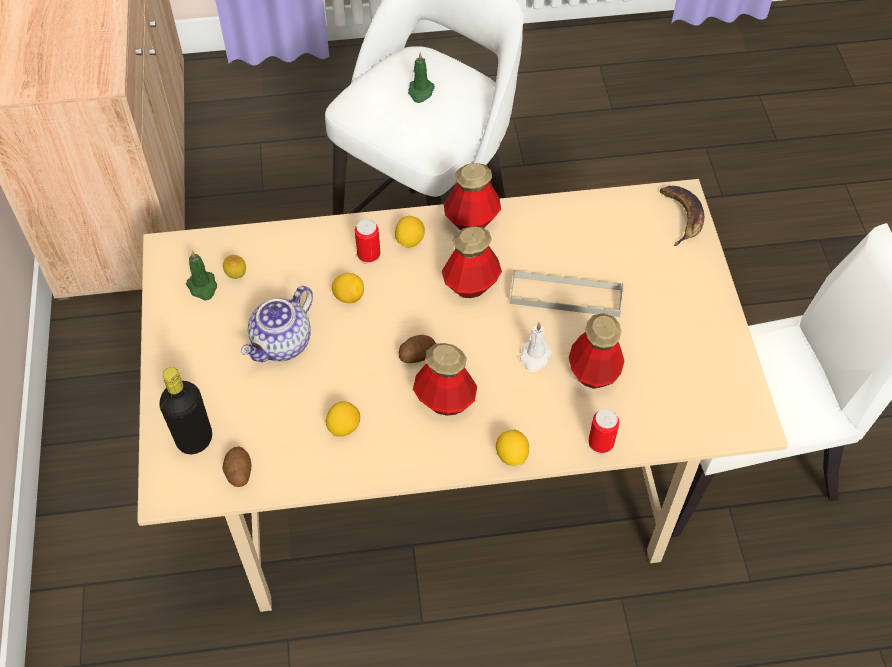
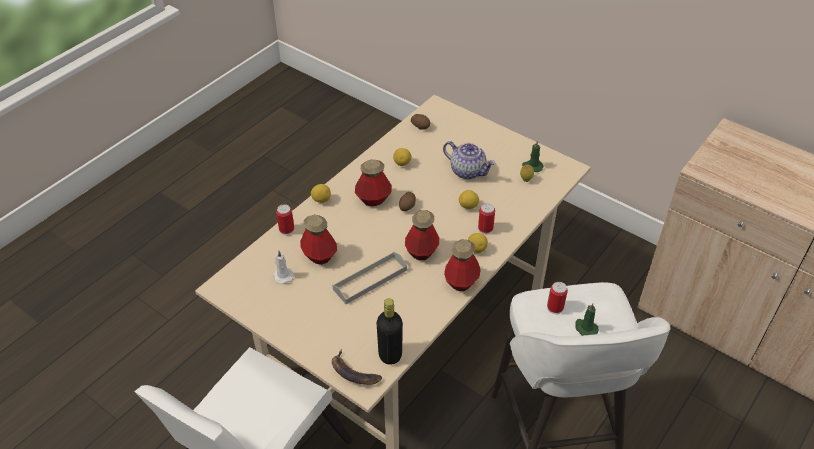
camera: 135 degrees right, 10 degrees down
black bottle [159,367,212,454] -> black bottle moved to [377,298,403,365]
teapot [241,286,313,362] -> teapot turned 135 degrees clockwise [443,141,496,179]
white candle [520,322,552,372] -> white candle moved to [273,251,294,284]
none -> can [547,282,568,314]

